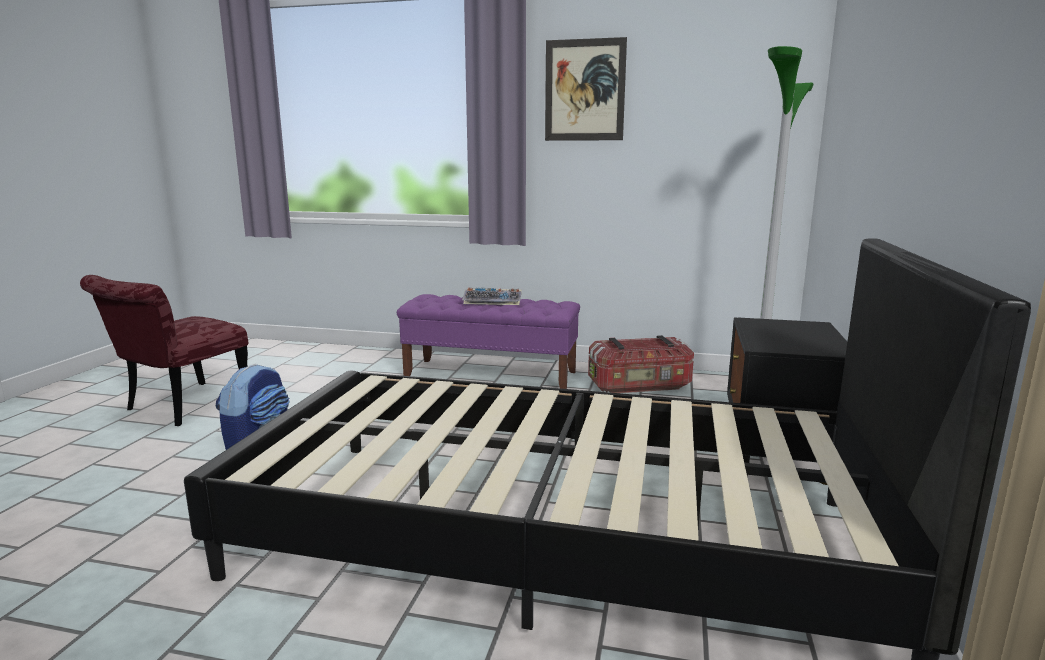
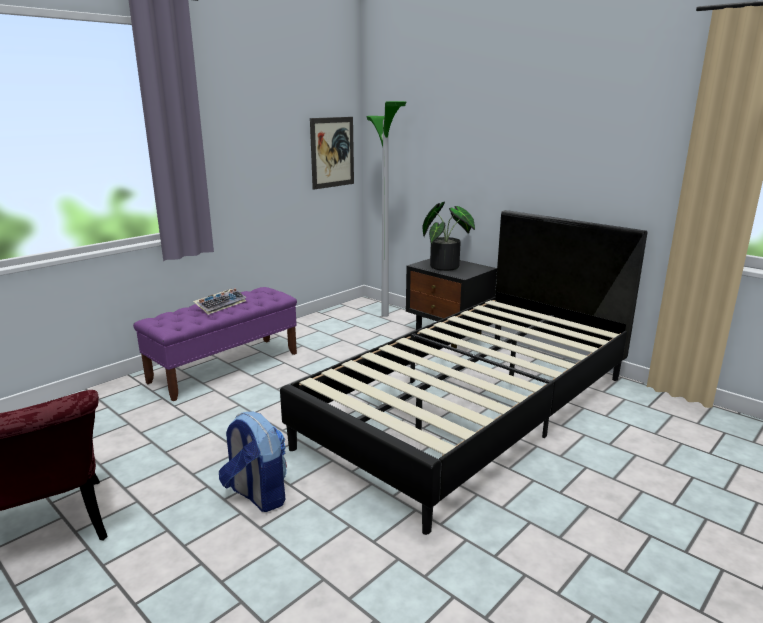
camera: 60 degrees left, 5 degrees up
picture [545,37,627,141] -> picture moved to [310,117,354,190]
storage box [588,335,694,393] -> none
none -> potted plant [422,202,475,271]

